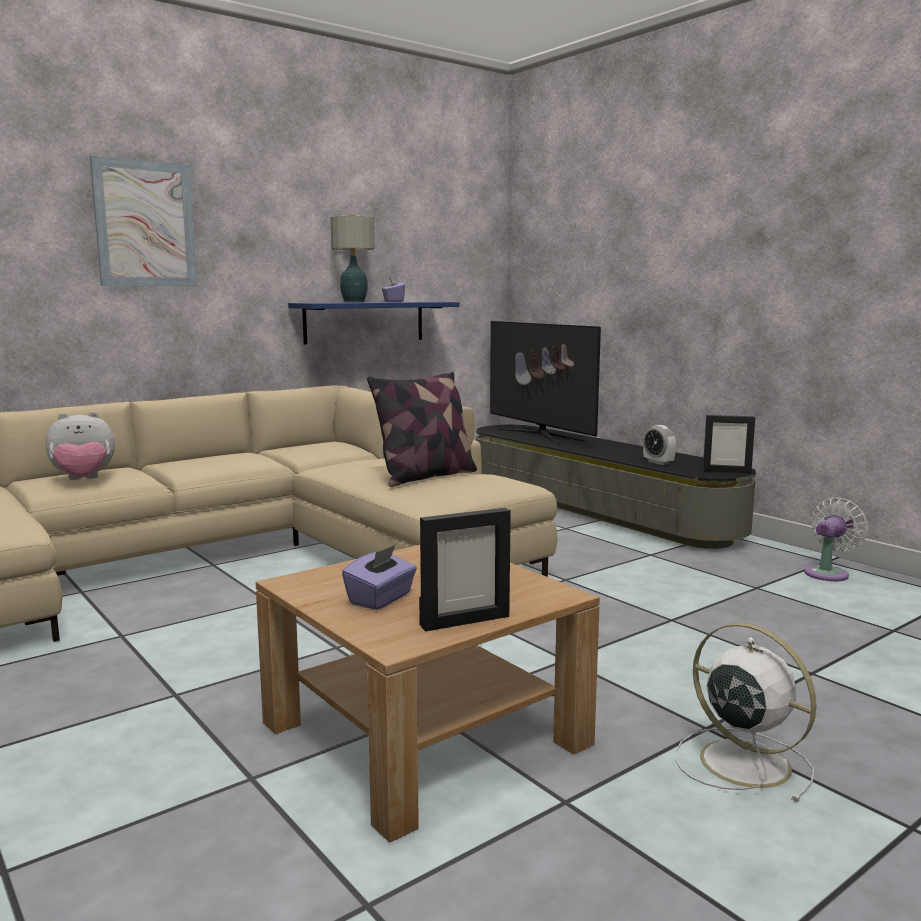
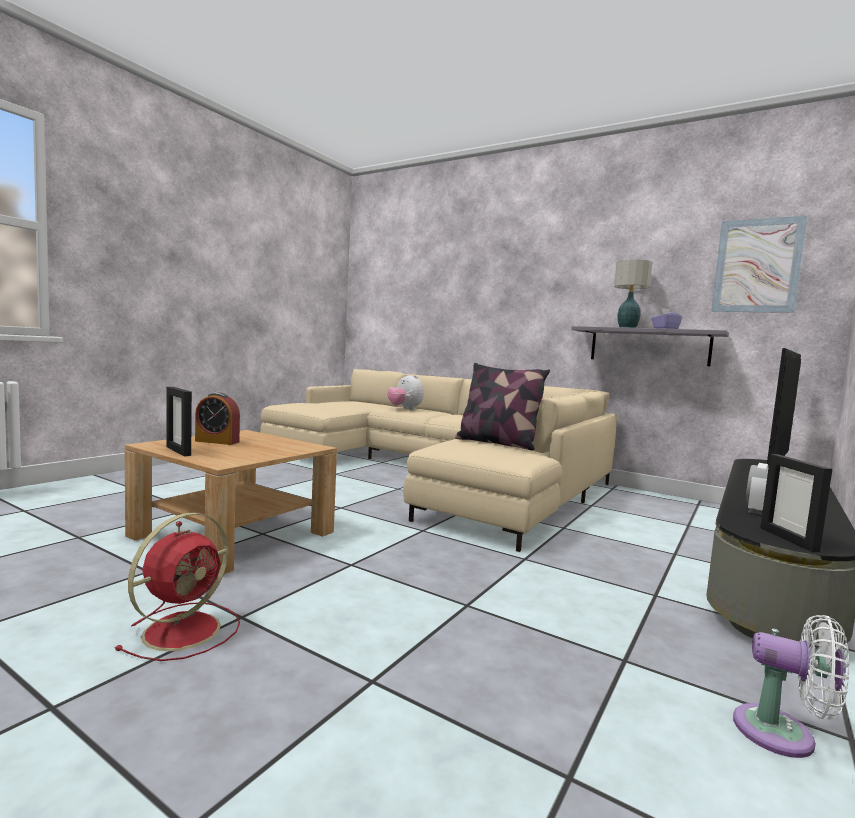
camera: 70 degrees right, 5 degrees down
picture [90,156,197,286] -> picture moved to [711,216,807,313]
blue shelf [288,302,459,345] -> grey shelf [571,326,729,366]
purple tissue box [342,545,417,610] -> alarm clock [195,392,240,445]
white fan [676,623,817,802] -> red fan [114,513,240,661]

